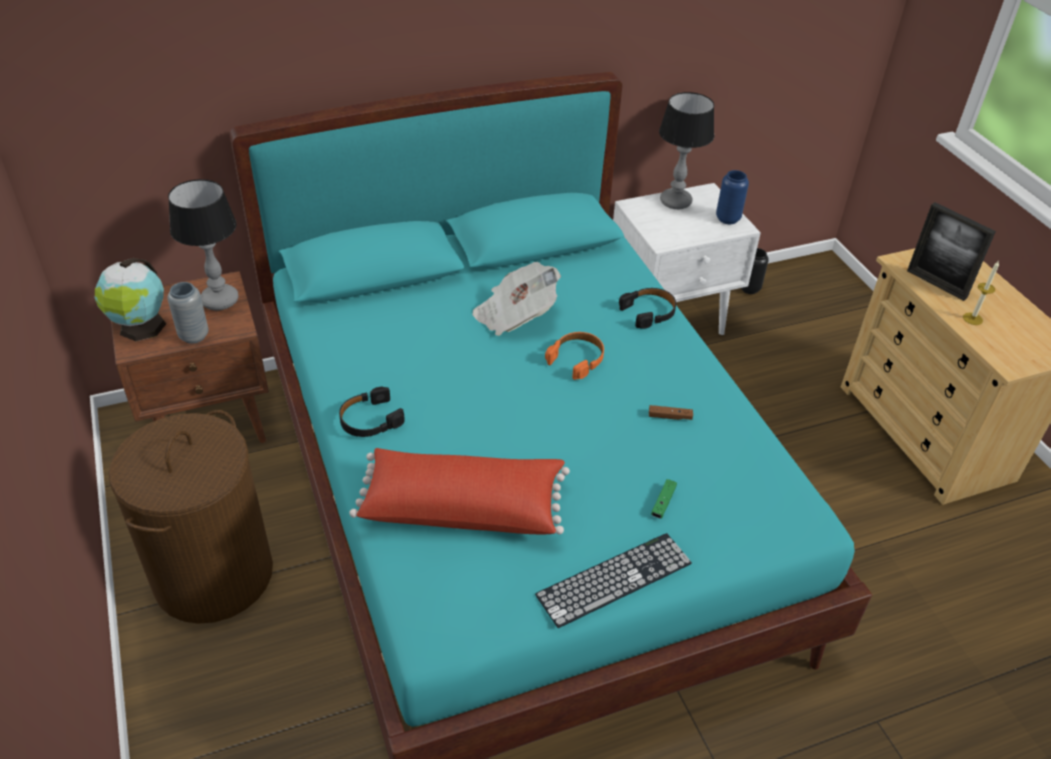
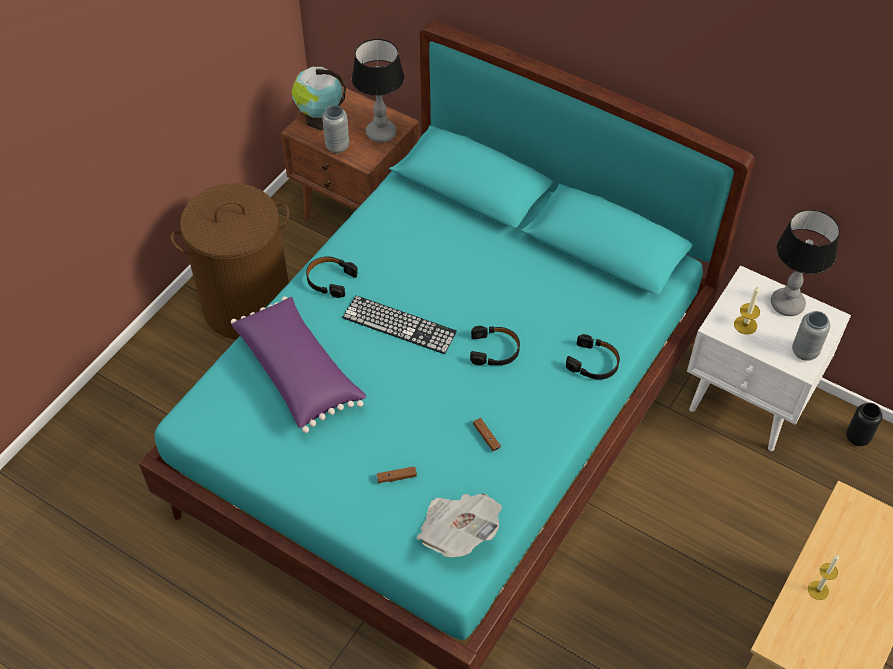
camera: 55 degrees right, 10 degrees up
red pillow [349,448,570,534] -> purple pillow [231,296,366,433]
newspaper [472,262,561,336] -> newspaper moved to [416,493,502,557]
keyboard [535,533,692,628] -> keyboard moved to [342,296,457,354]
orange headphones [545,332,604,380] -> black headphones [470,326,520,366]
green game controller [651,479,677,518] -> brown game controller [377,466,417,483]
blue vase [716,170,749,224] -> grey vase [792,311,830,361]
picture frame [907,202,996,301] -> none
none -> candle [734,286,760,335]

